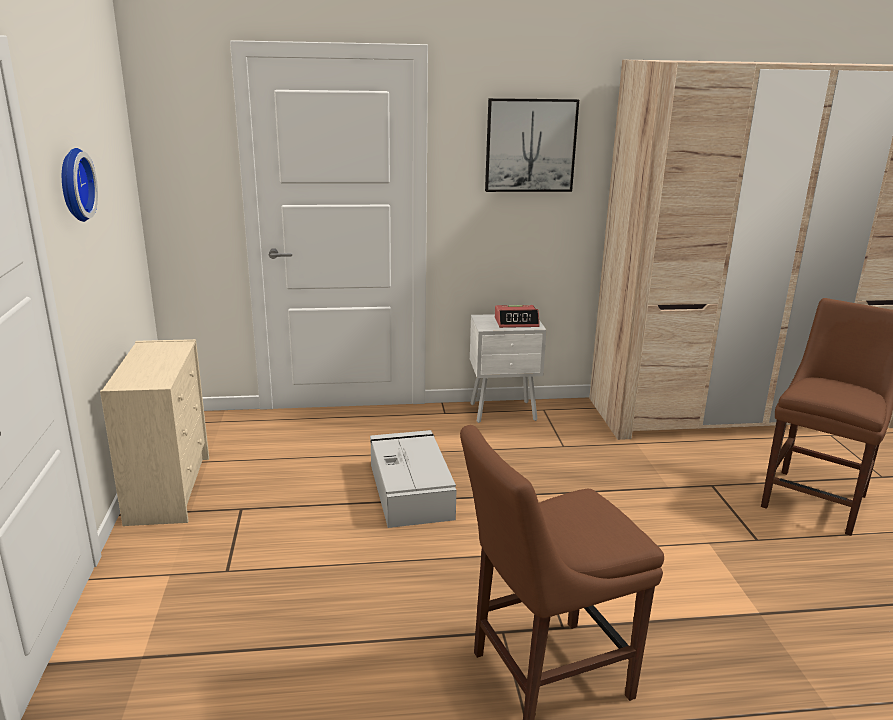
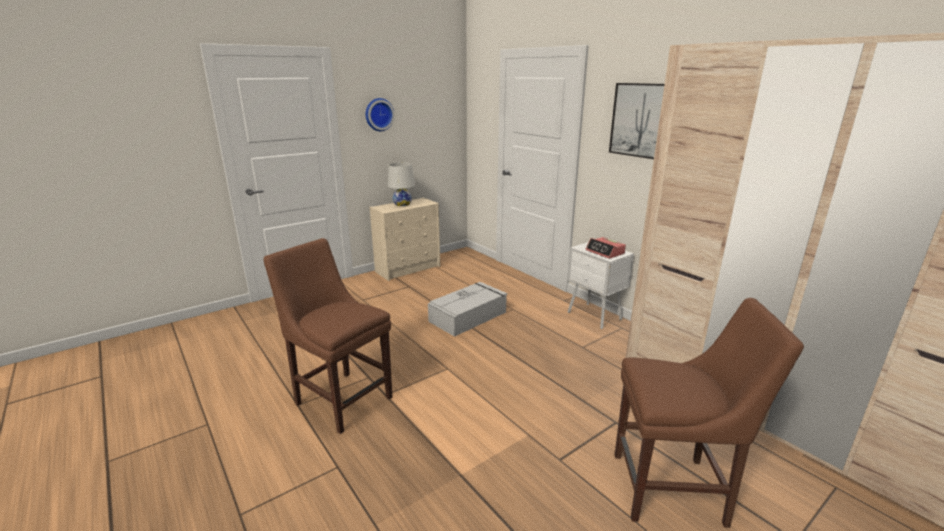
camera: 60 degrees right, 0 degrees up
none -> white table lamp [388,162,415,206]

